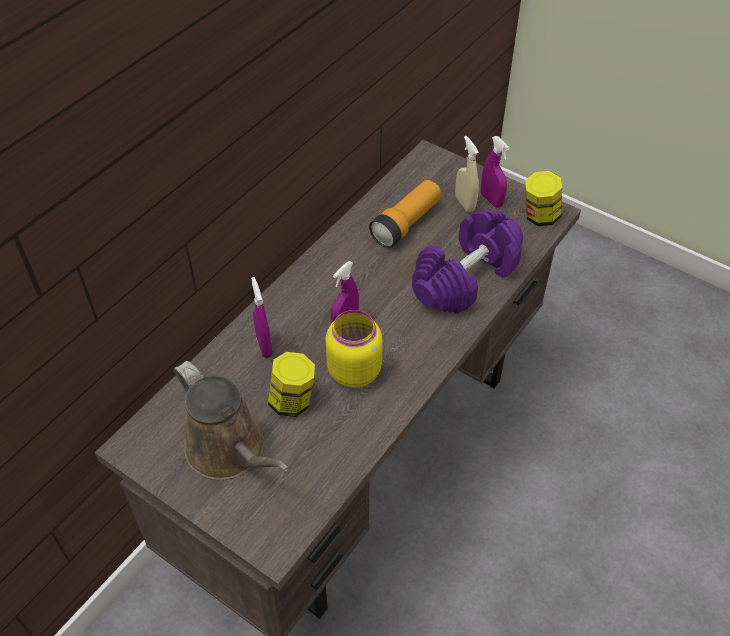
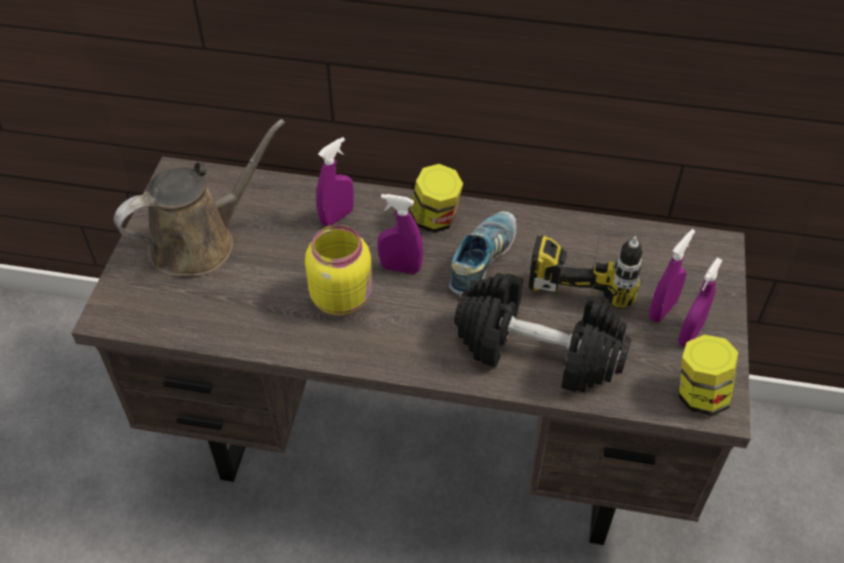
camera: 65 degrees right, 0 degrees up
brown watering can [174,361,289,480] -> brown watering can turned 150 degrees counterclockwise [114,119,285,277]
jar [268,352,315,417] -> jar moved to [410,164,463,233]
flashlight [369,180,441,248] -> power drill [528,235,643,308]
purple dumbbell [412,210,523,314] -> black dumbbell [454,273,632,392]
beige spray bottle [455,136,479,212] -> purple spray bottle [649,229,695,322]
none -> shoe [449,211,516,296]

